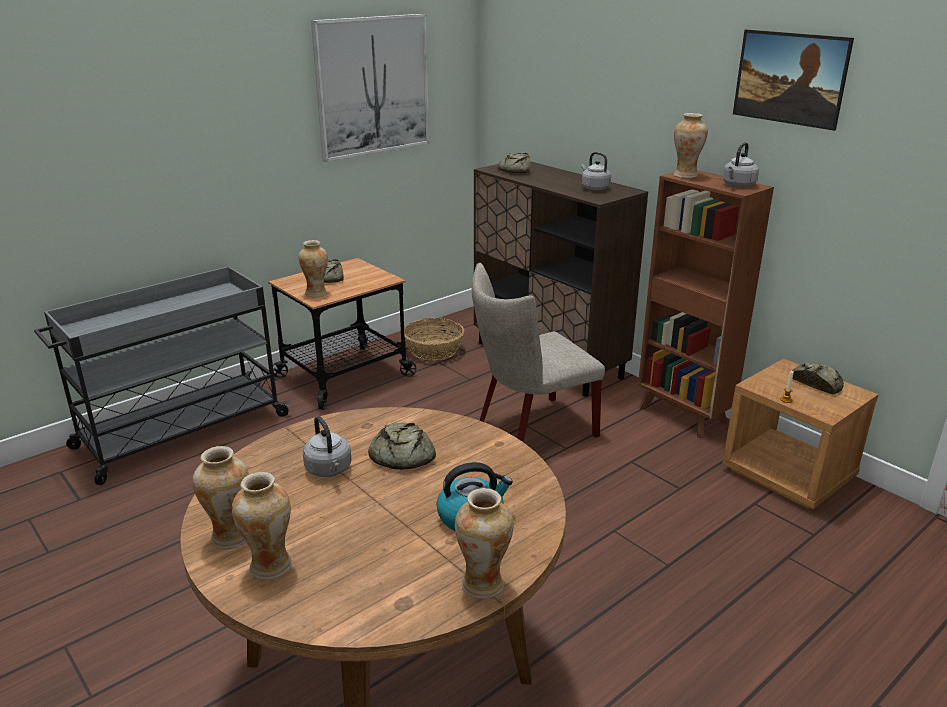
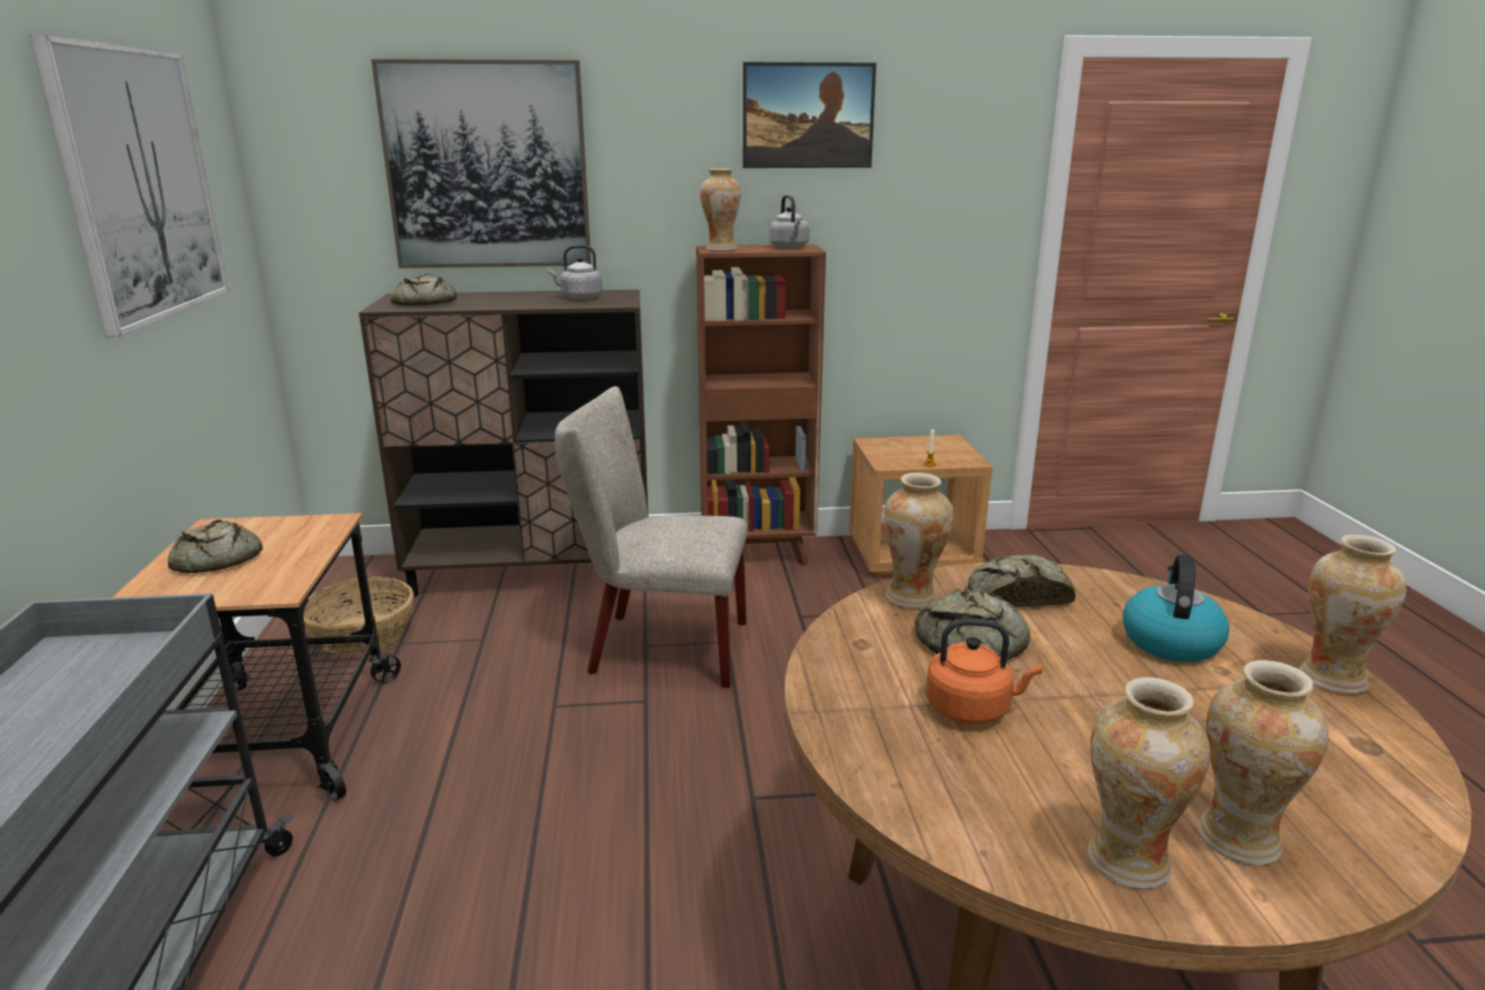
camera: 55 degrees left, 5 degrees down
vase [298,240,328,297] -> vase moved to [883,473,954,608]
grey kettle [303,416,351,477] -> orange kettle [926,618,1042,724]
beige chair [472,262,605,442] -> beige chair turned 90 degrees clockwise [555,386,747,688]
bread [791,363,844,394] -> bread moved to [968,554,1076,608]
none -> picture [371,59,591,268]

